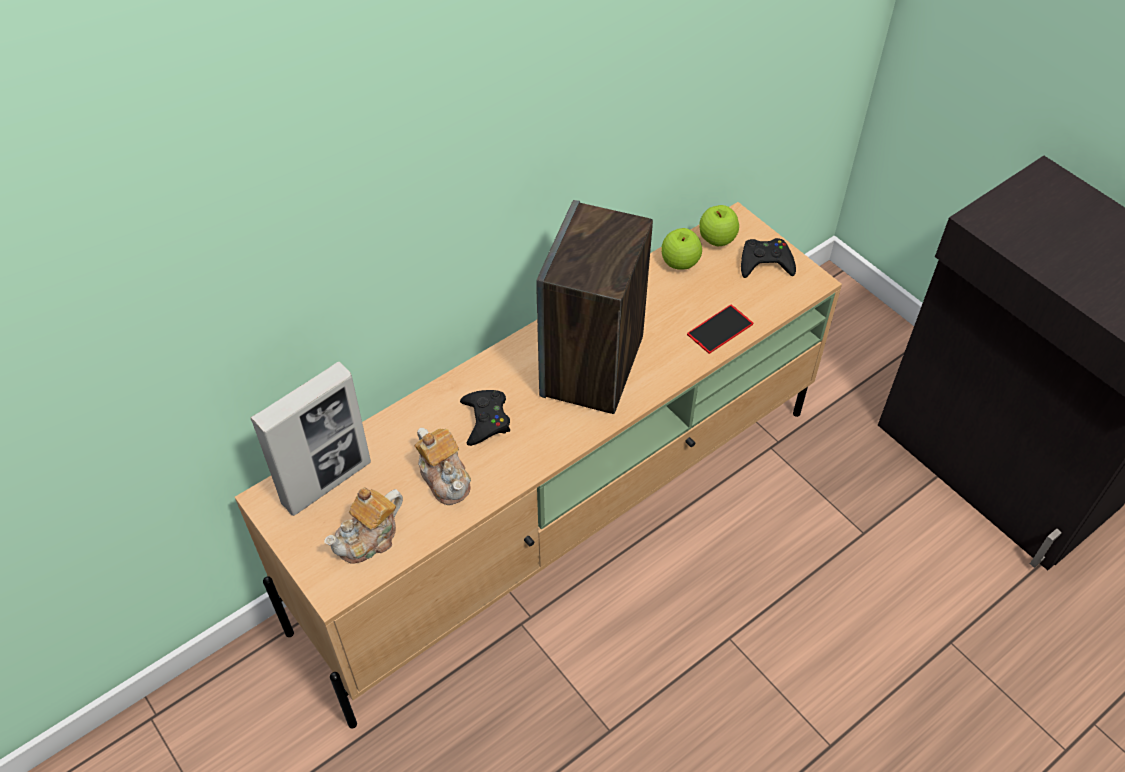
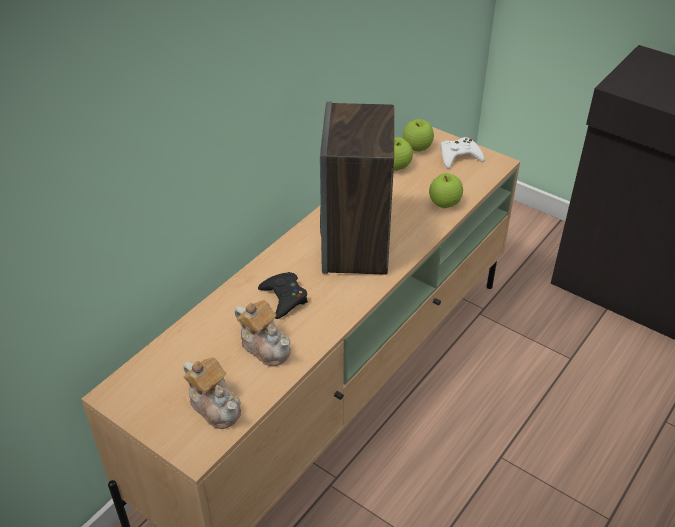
camera: 15 degrees left, 10 degrees down
picture frame [251,362,371,516] -> none
teapot [324,488,403,564] -> teapot turned 75 degrees counterclockwise [184,357,241,429]
phone [687,305,753,354] -> apple [429,173,463,208]
black game controller [741,238,796,278] -> white game controller [441,137,484,169]

